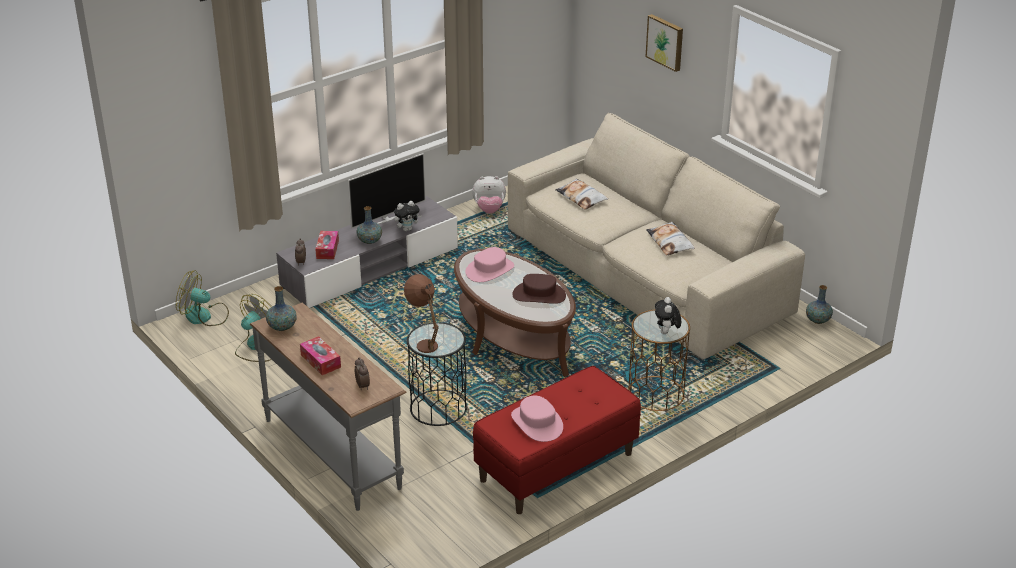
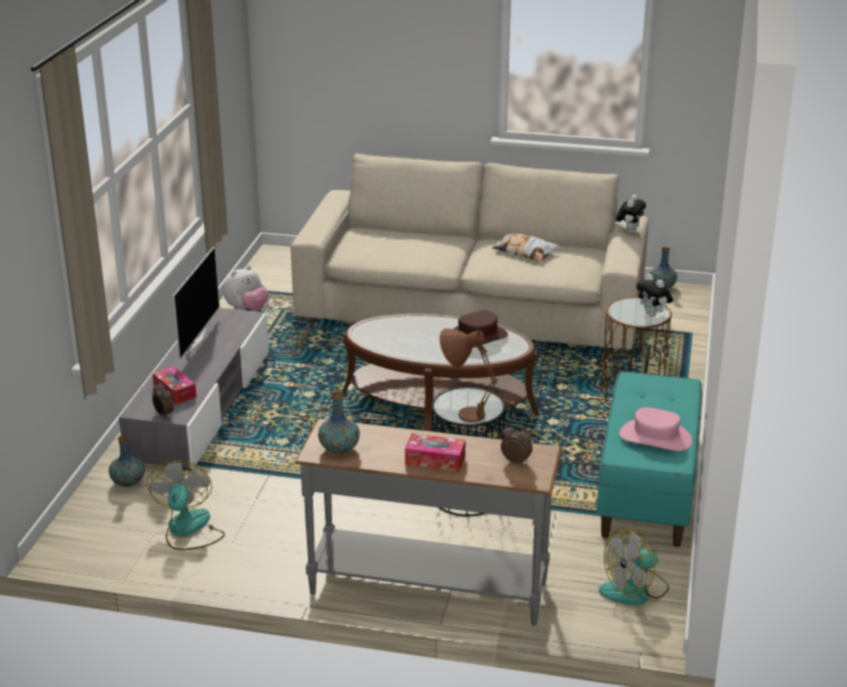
camera: 40 degrees left, 5 degrees down
fan [176,270,229,326] -> fan moved to [599,527,669,605]
vase [356,206,382,244] -> vase moved to [109,435,145,487]
plush toy [394,201,422,231] -> plush toy moved to [616,195,646,233]
pink hat [466,247,514,282] -> none
red bench [473,366,641,514] -> turquoise bench [596,371,702,547]
pillow [555,178,608,210] -> none
picture [645,14,683,72] -> none

